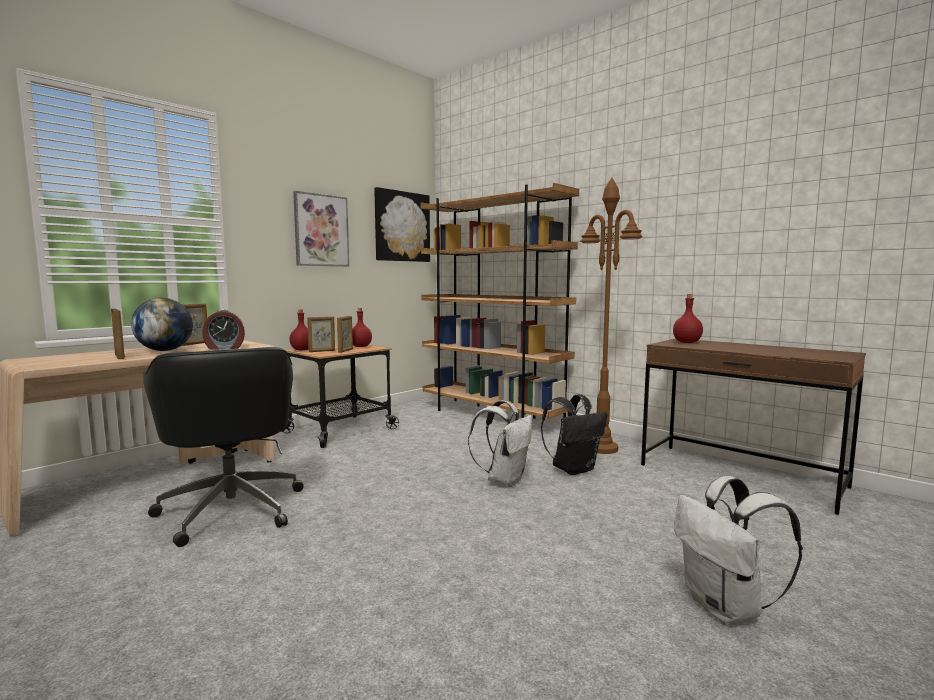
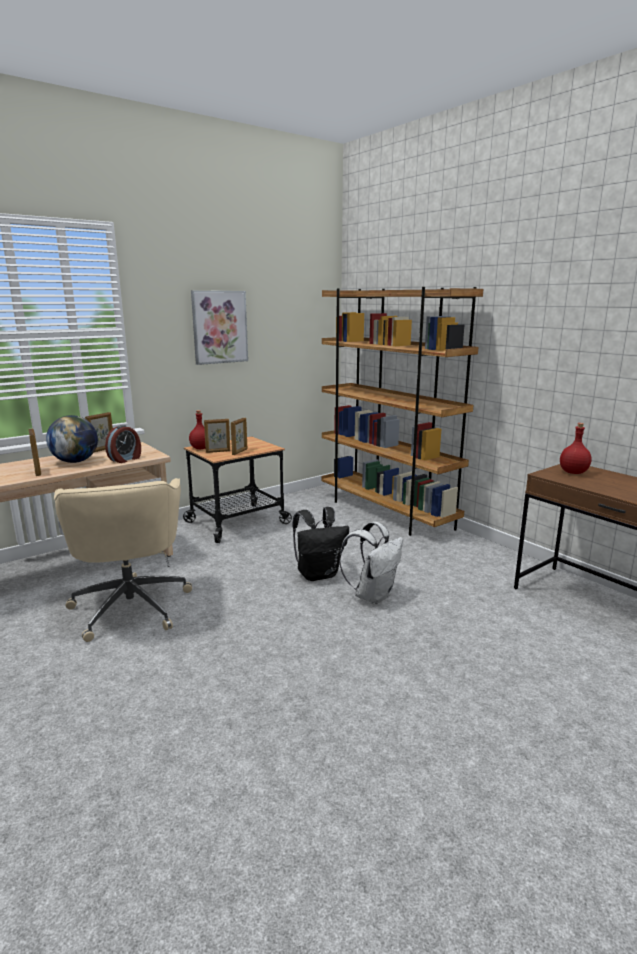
camera: 10 degrees right, 10 degrees up
black office chair [143,347,304,547] -> beige office chair [54,478,192,642]
alarm clock [203,310,245,350] -> alarm clock turned 45 degrees counterclockwise [105,425,141,463]
red bottle [352,308,372,347] -> none
picture [374,187,430,262] -> none
black backpack [541,394,607,475] -> black backpack moved to [293,507,349,581]
brown floor lamp [580,178,643,454] -> none
white backpack [674,476,803,623] -> none

